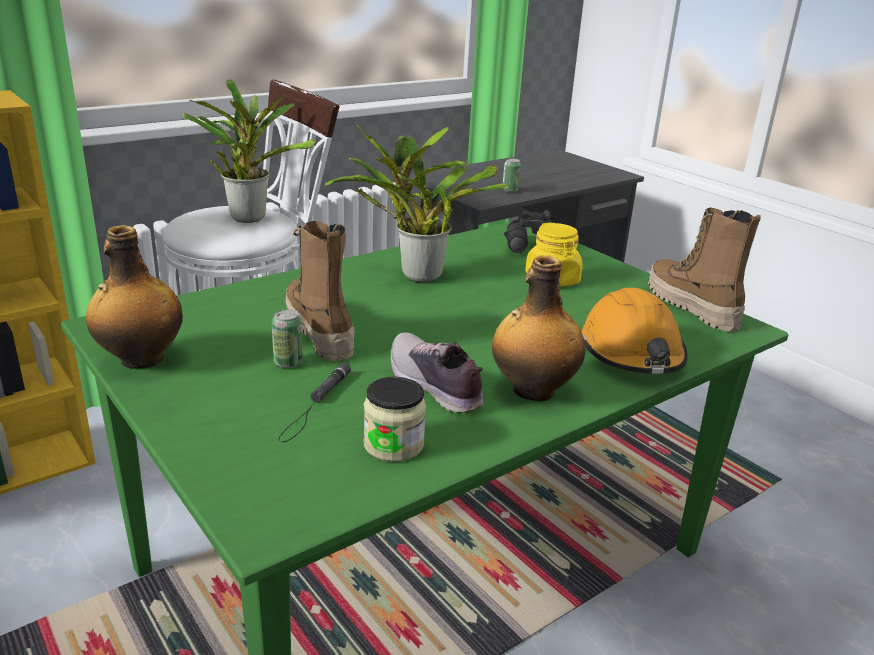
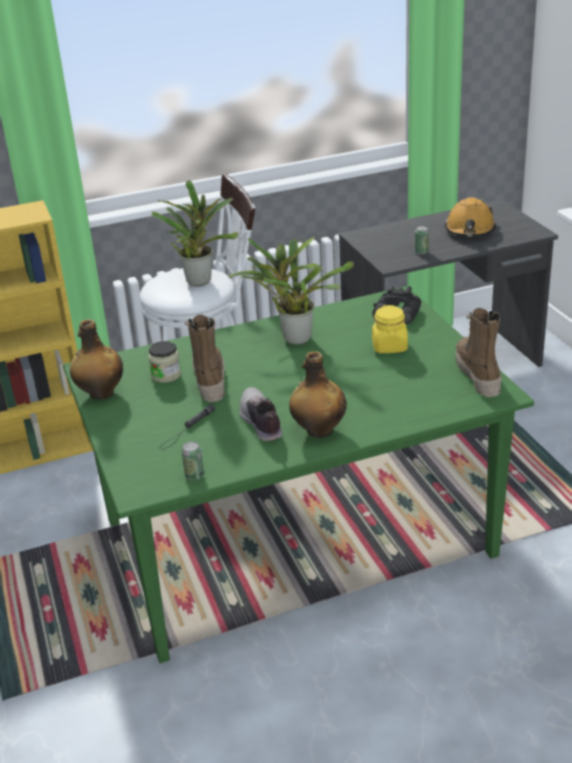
camera: 20 degrees right, 5 degrees up
can [272,309,303,368] -> can moved to [182,441,204,481]
jar [364,377,426,462] -> jar moved to [148,341,181,383]
orange hard hat [582,288,687,373] -> orange hard hat moved to [445,198,496,236]

